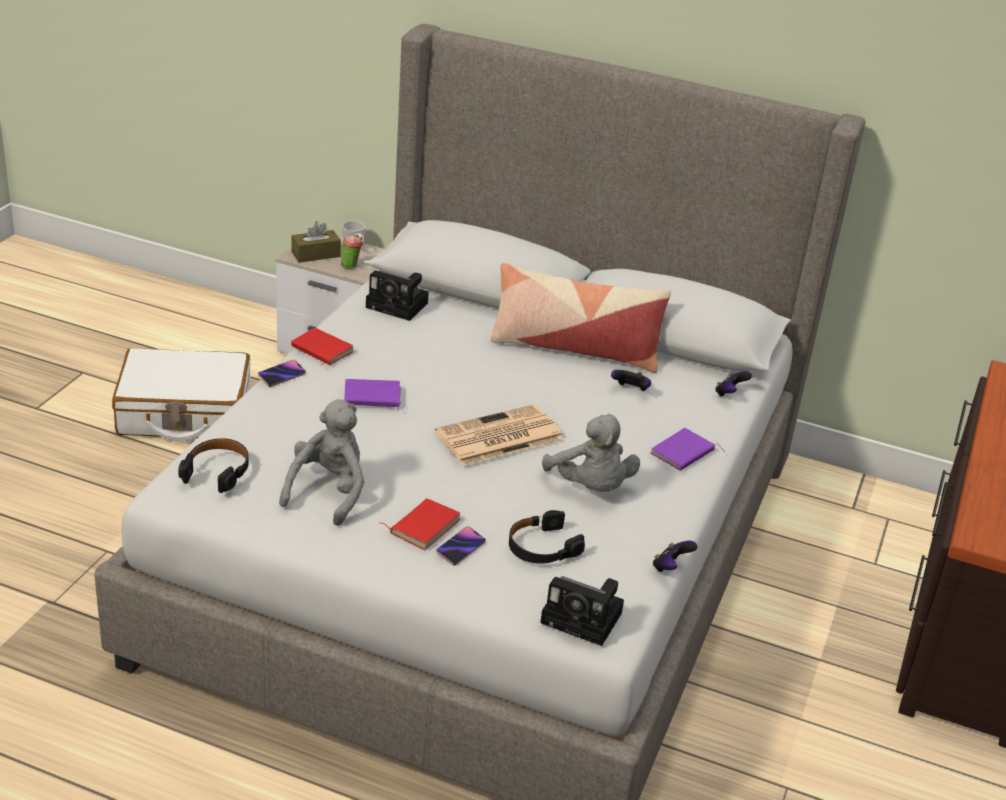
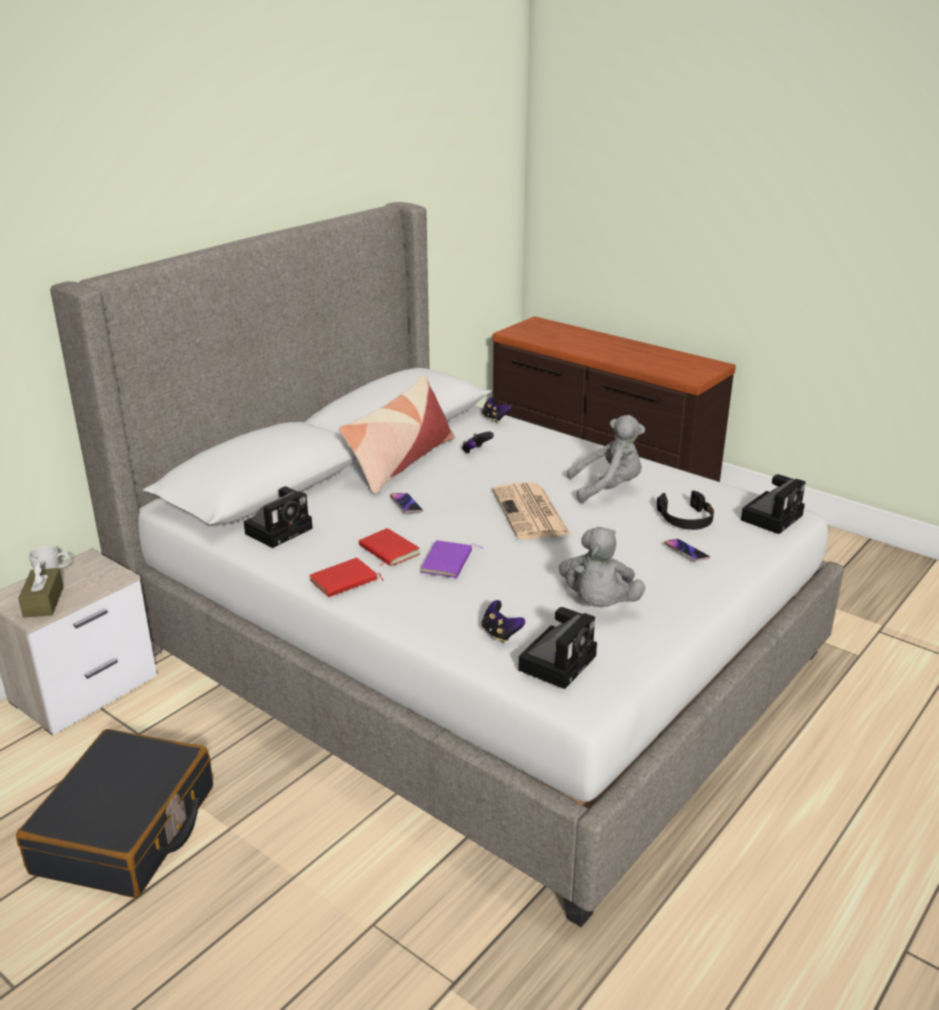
camera: 70 degrees left, 5 degrees down
white suitcase [112,348,251,442] -> black suitcase [16,729,213,898]
black headphones [178,438,249,493] -> camera [518,607,597,689]
phone [258,360,306,387] -> phone moved to [390,493,423,513]
grey plush toy [279,399,364,526] -> grey plush toy turned 120 degrees counterclockwise [559,527,645,607]
cup [341,236,363,269] -> none
red book [380,498,461,550] -> red book moved to [359,528,420,566]
purple book [651,428,725,471] -> none
game controller [653,541,698,572] -> game controller moved to [482,600,525,643]

